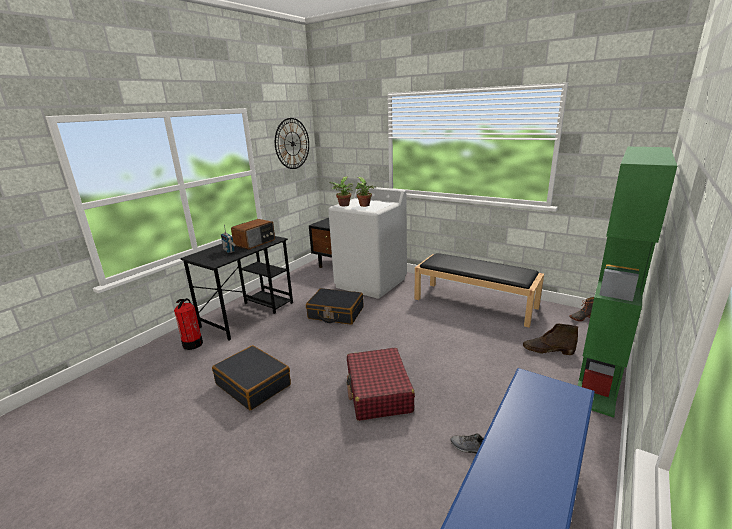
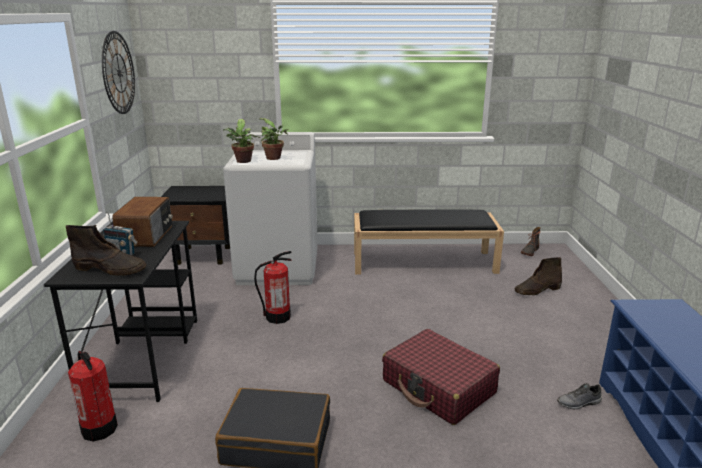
camera: 35 degrees left, 0 degrees up
black suitcase [306,288,364,325] -> fire extinguisher [254,251,292,324]
green bookcase [577,147,677,418] -> none
none -> brown boot [66,225,146,276]

